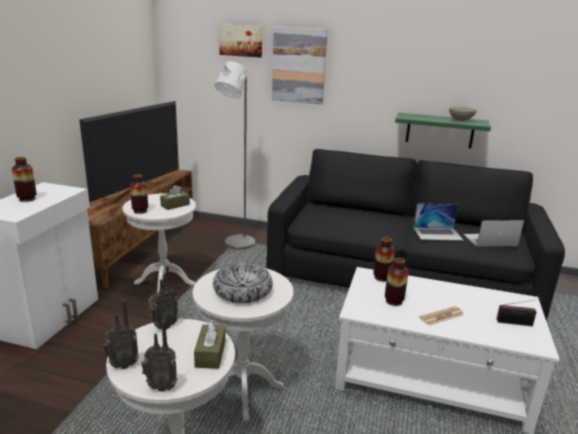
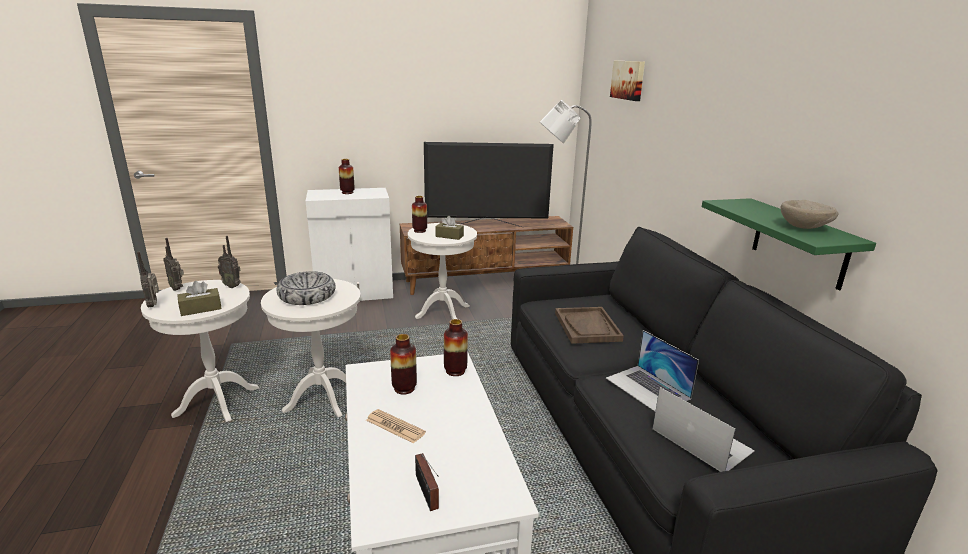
camera: 60 degrees right, 0 degrees up
picture [272,26,328,104] -> none
none -> brown tray [555,307,624,344]

